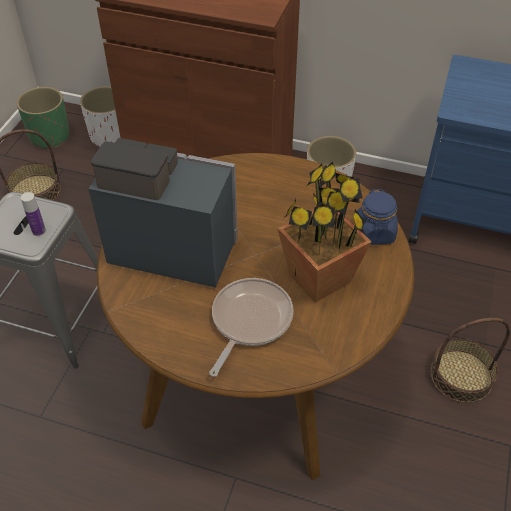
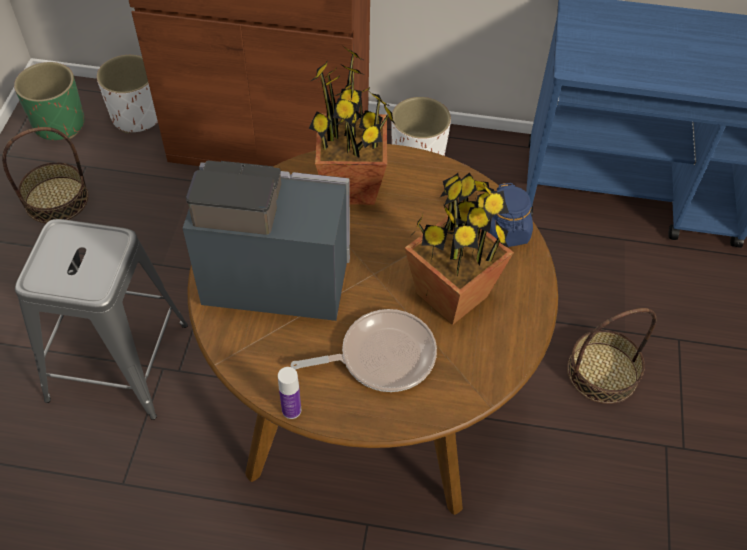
camera: 10 degrees left, 5 degrees up
bottle [21,192,46,236] -> bottle moved to [278,367,301,419]
frying pan [209,278,294,377] -> frying pan turned 60 degrees clockwise [291,309,437,392]
none -> potted plant [309,45,396,205]

